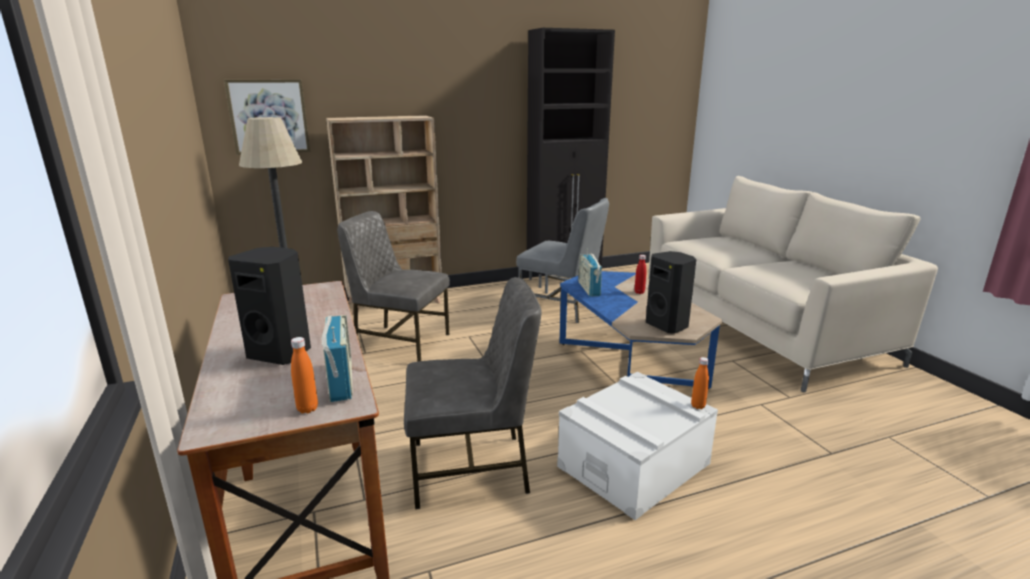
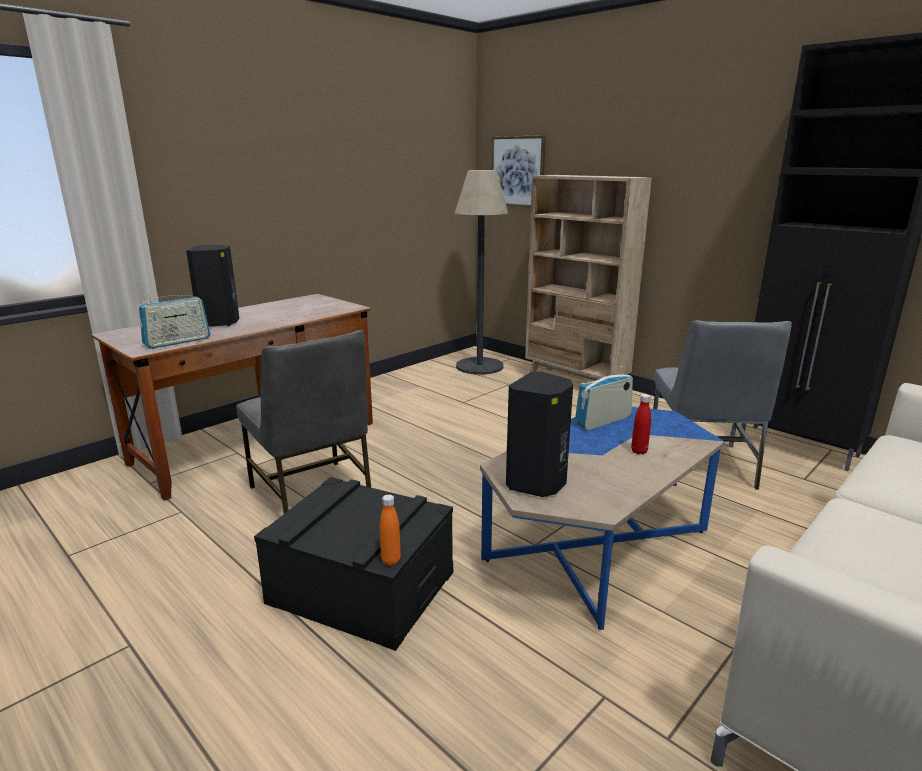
camera: 65 degrees right, 0 degrees up
orange bottle [291,337,318,413] -> none
grey chair [337,211,450,362] -> none
white storage box [557,372,718,520] -> black storage box [254,477,453,651]

